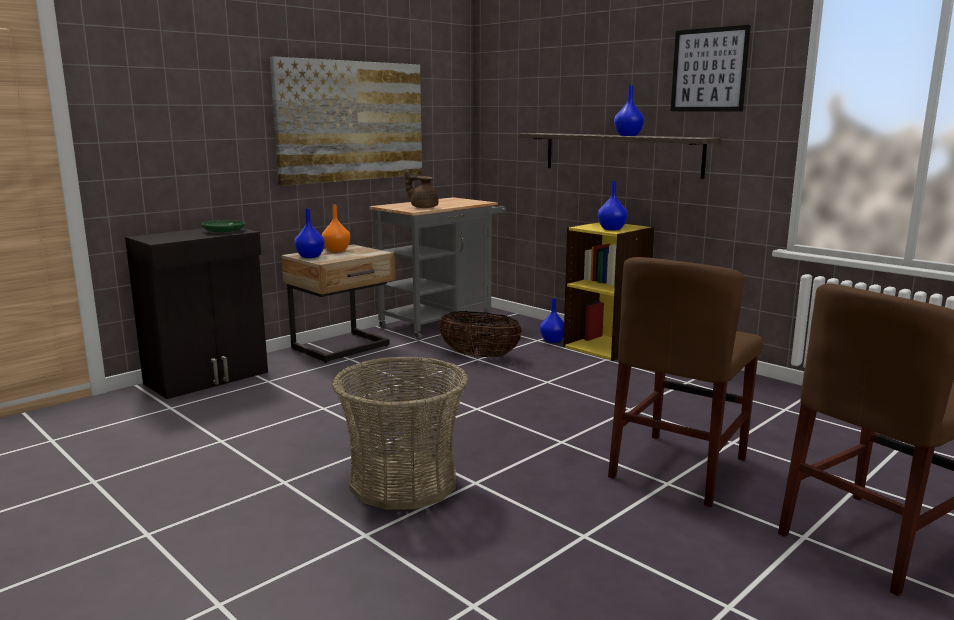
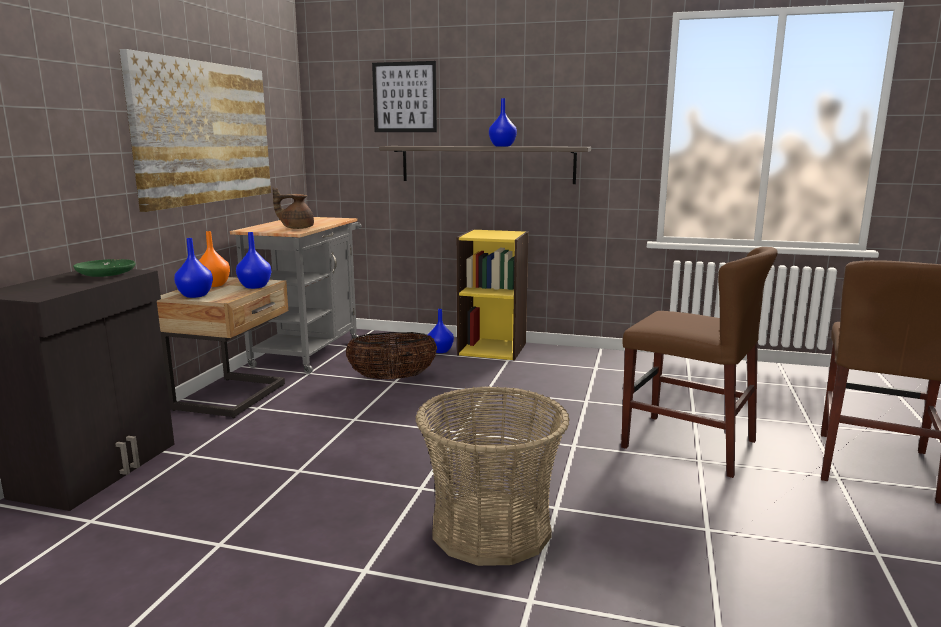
camera: 30 degrees left, 0 degrees up
blue vase [598,181,628,230] -> blue vase moved to [236,232,271,289]
brown chair [608,257,763,507] -> brown chair turned 60 degrees counterclockwise [621,247,778,478]
picture [671,25,751,111] -> picture moved to [372,61,437,132]

